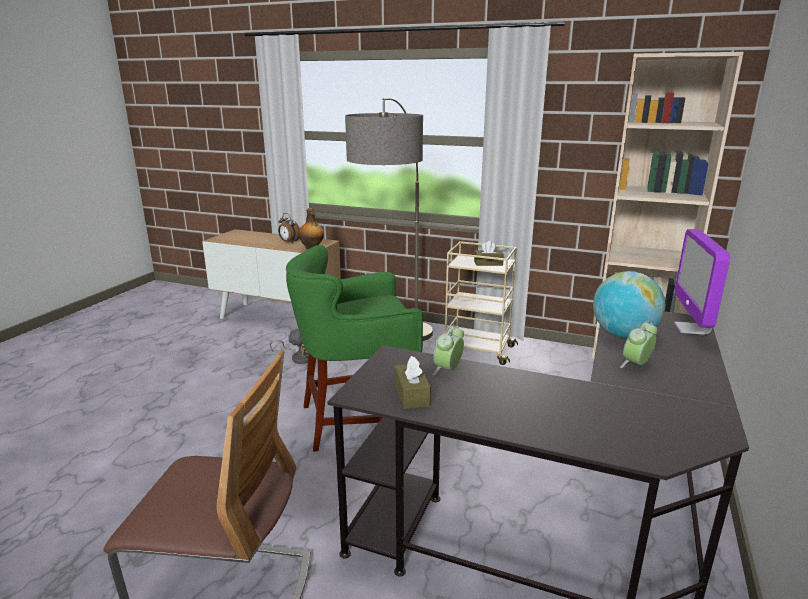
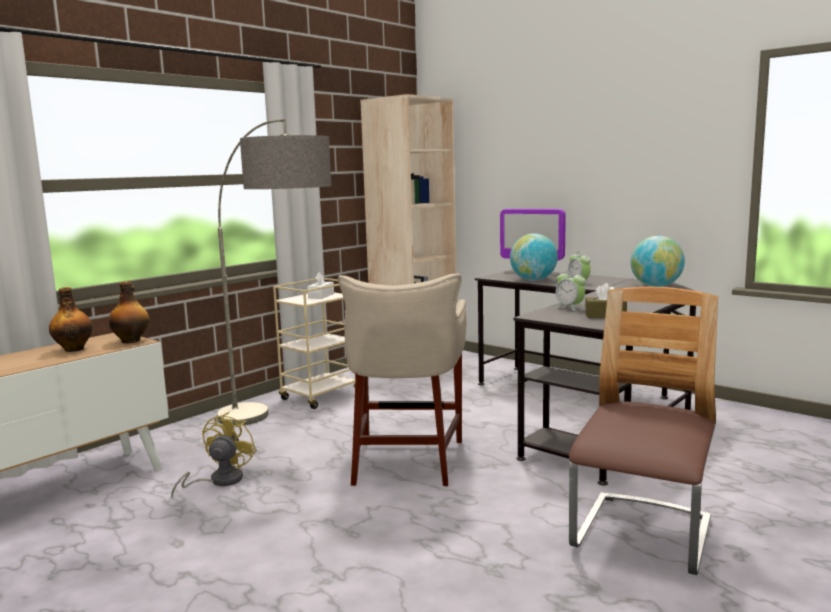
camera: 70 degrees left, 10 degrees down
alarm clock [278,213,300,244] -> bottle [49,287,93,352]
green stool [286,245,423,452] -> beige stool [338,274,466,486]
brown tissue box [474,241,504,266] -> white tissue box [307,272,334,299]
none -> globe [631,236,685,287]

